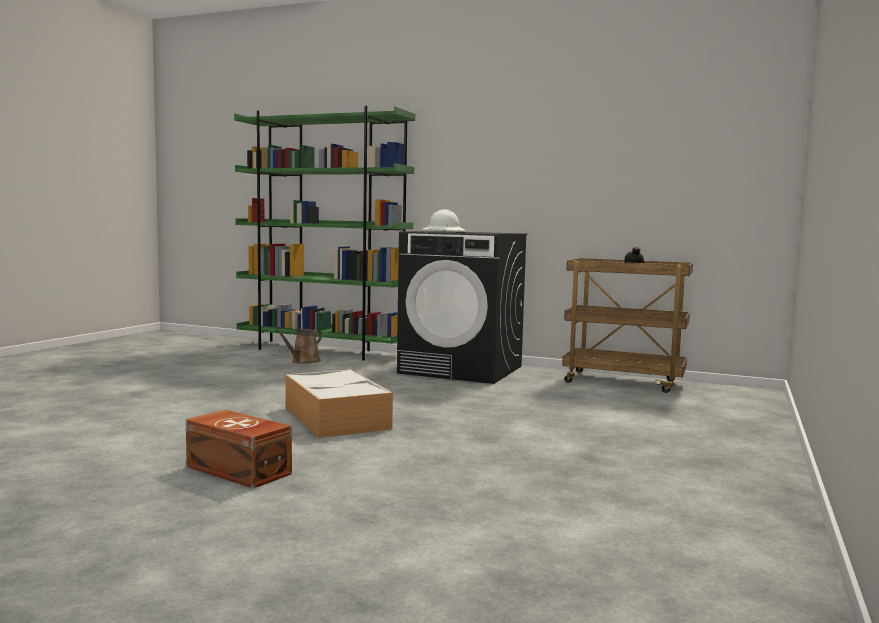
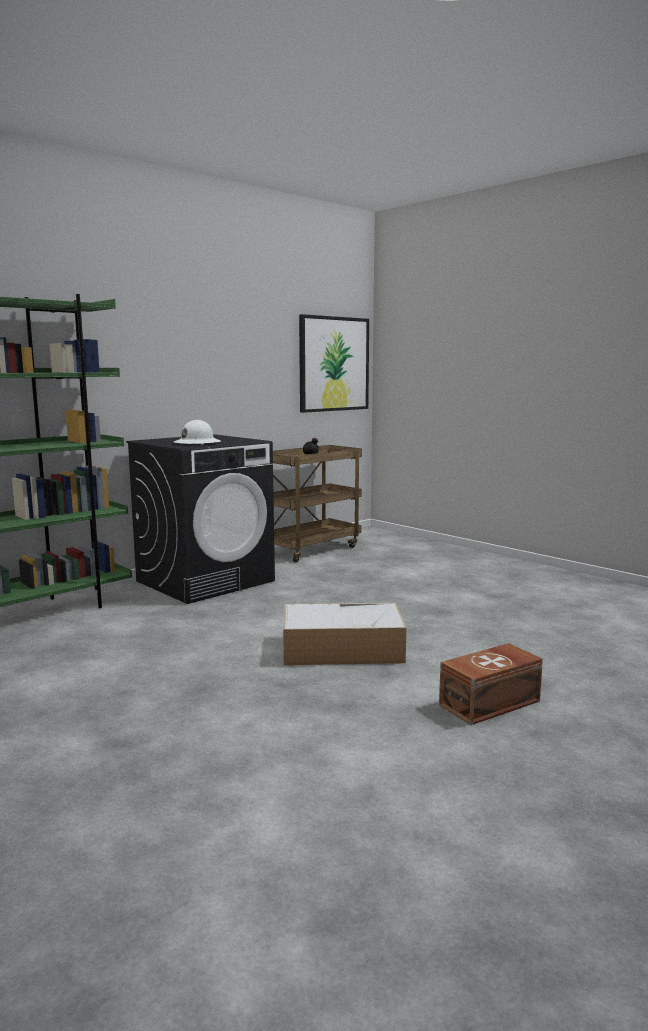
camera: 65 degrees left, 5 degrees up
brown watering can [276,329,322,364] -> none
none -> picture [299,314,369,413]

